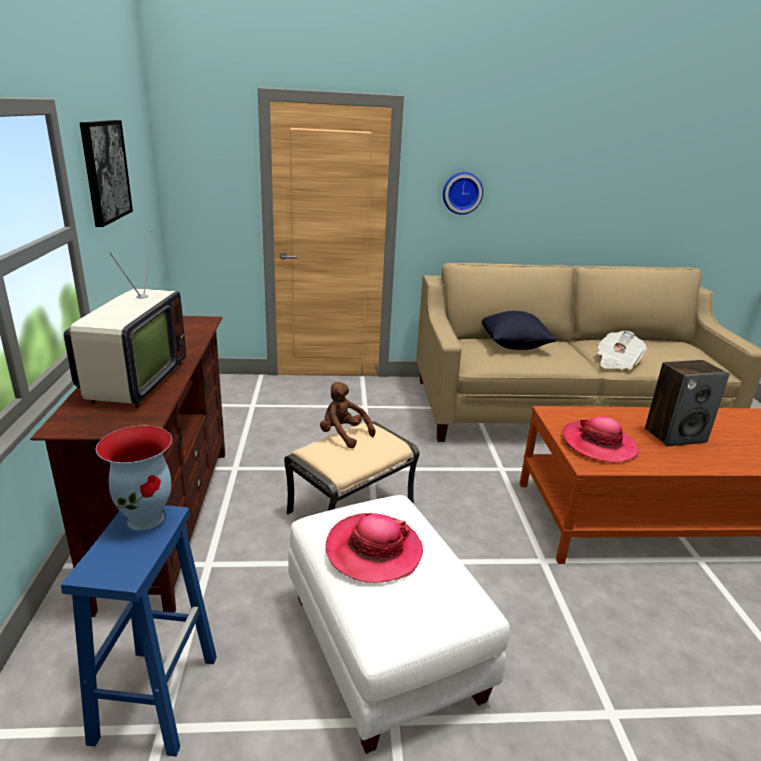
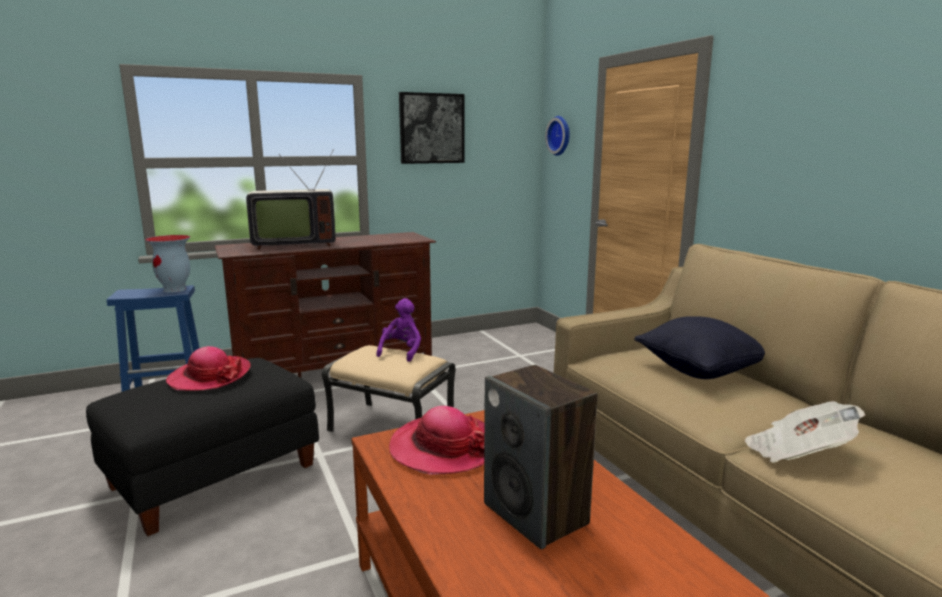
camera: 70 degrees right, 10 degrees down
white ottoman [288,495,510,754] -> black ottoman [86,358,319,536]
brown plush toy [320,382,376,448] -> purple plush toy [376,298,421,362]
wall clock [443,172,483,215] -> wall clock moved to [545,116,570,156]

